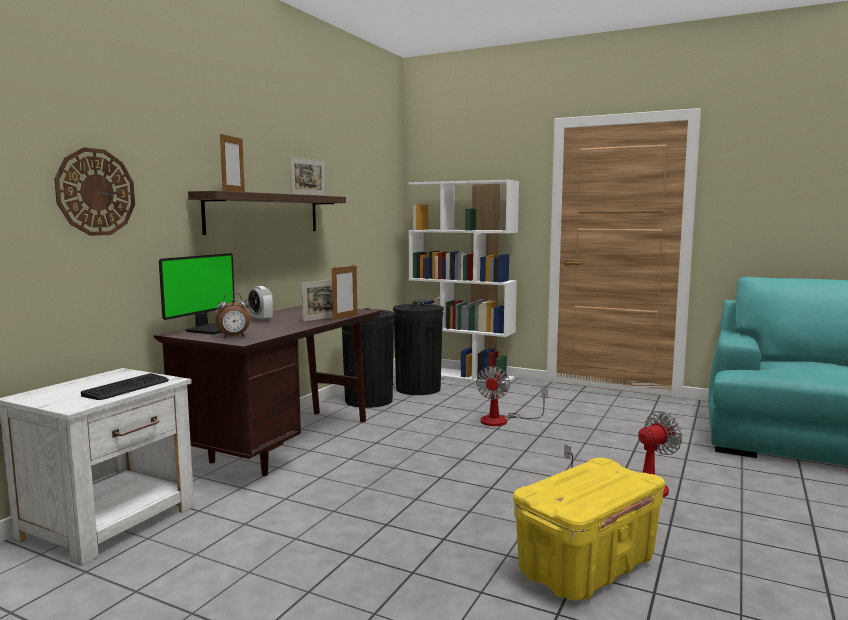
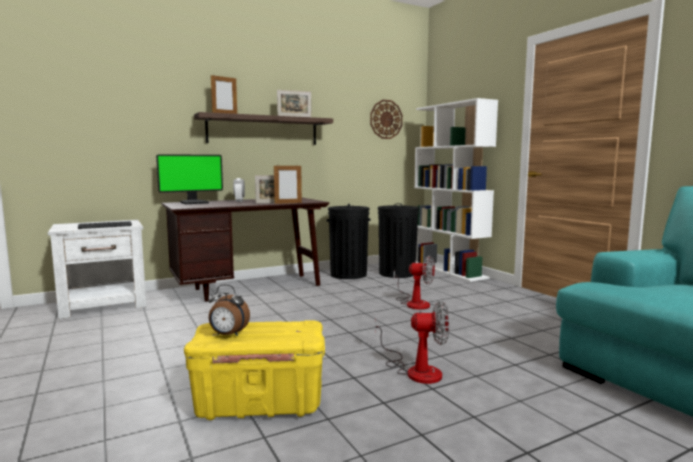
camera: 35 degrees right, 0 degrees up
wall clock [54,147,135,236] -> wall clock moved to [370,100,403,139]
alarm clock [215,292,250,337] -> alarm clock moved to [209,284,250,337]
fan [476,366,548,426] -> fan turned 120 degrees counterclockwise [393,255,435,310]

